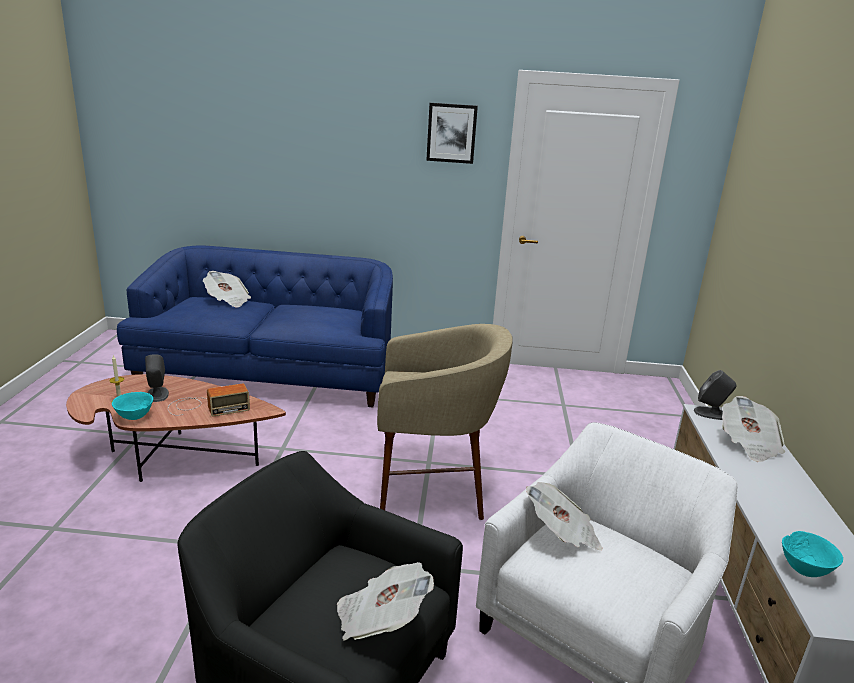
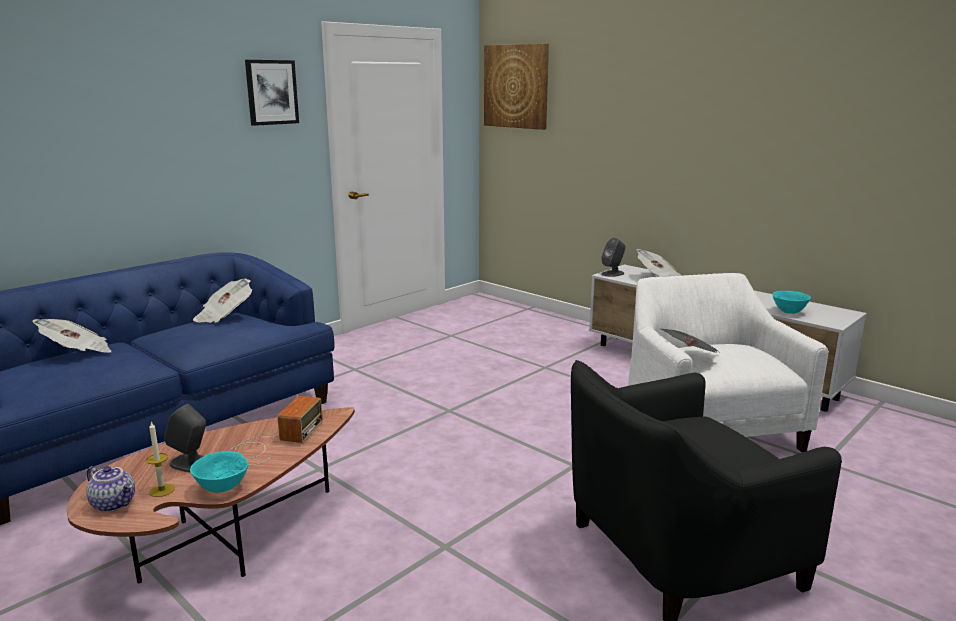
camera: 50 degrees left, 5 degrees down
newspaper [337,562,434,641] -> newspaper moved to [193,279,252,323]
beige stool [377,324,513,520] -> none
none -> teapot [86,466,135,512]
none -> picture [484,43,549,130]

